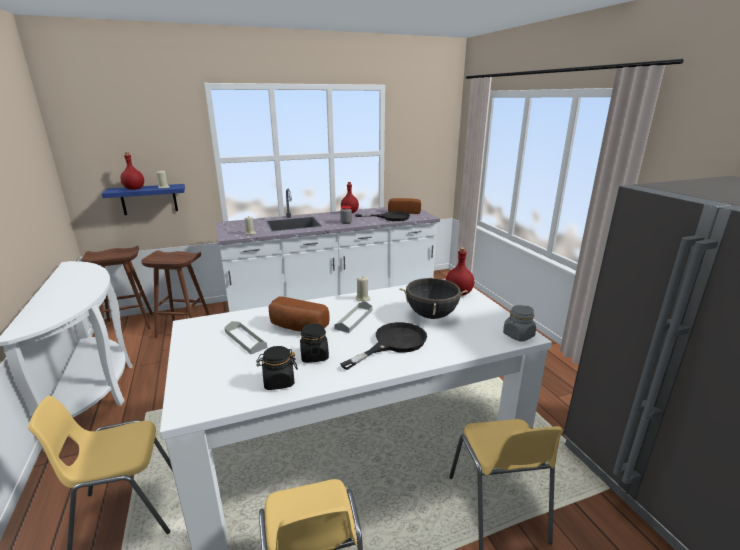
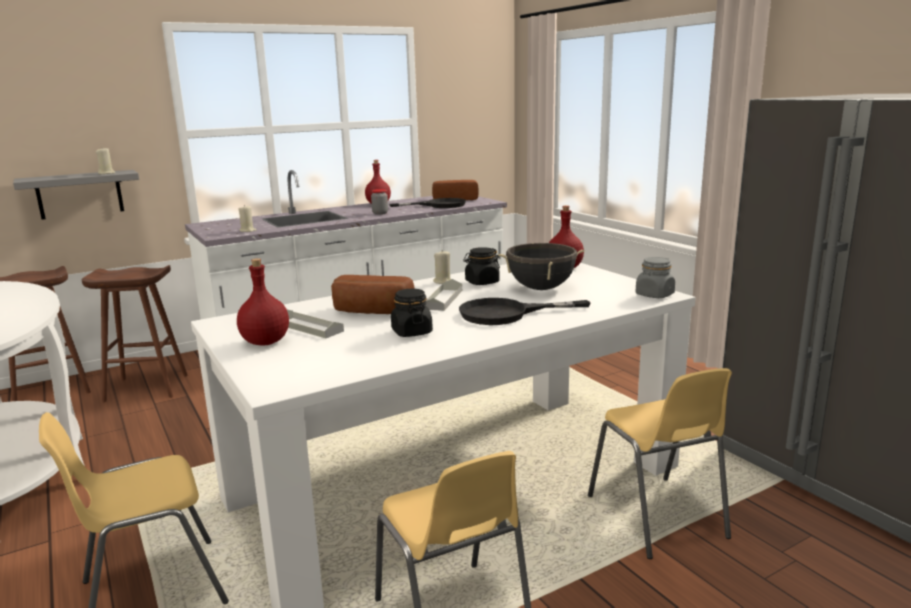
camera: 10 degrees left, 5 degrees down
blue shelf [102,184,185,215] -> grey shelf [13,170,139,220]
red bottle [120,152,144,190] -> red bottle moved to [237,258,289,346]
black jar [256,346,298,390] -> black jar moved to [463,247,500,285]
black frying pan [340,322,427,370] -> black frying pan turned 135 degrees counterclockwise [459,298,590,325]

